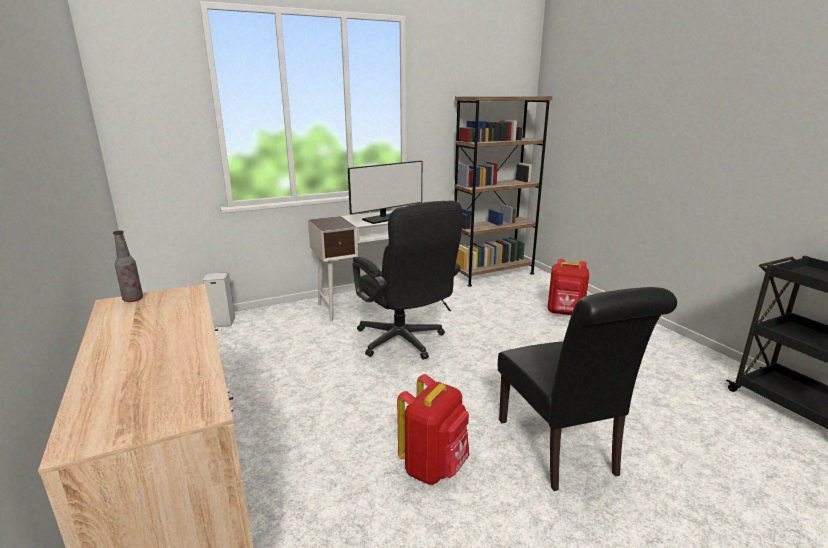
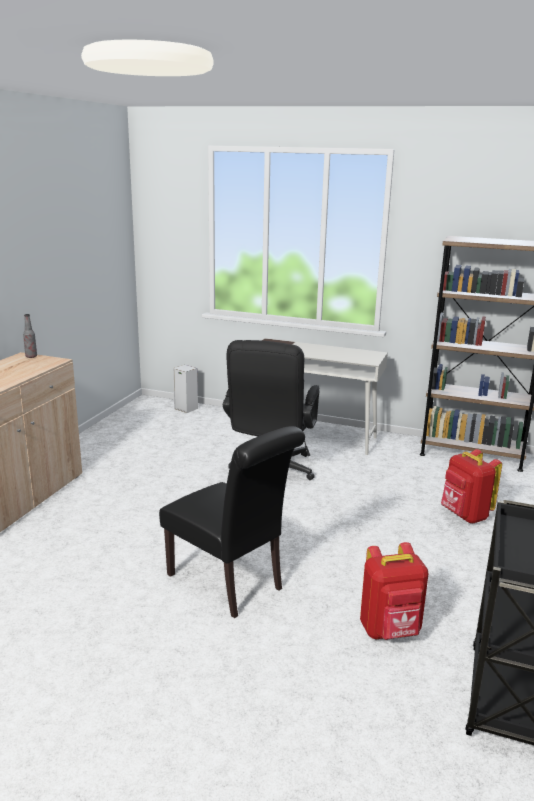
camera: 45 degrees right, 0 degrees up
monitor [348,160,422,224] -> none
red backpack [397,374,469,485] -> red backpack moved to [360,542,428,640]
black chair [498,287,677,491] -> black chair turned 75 degrees counterclockwise [159,426,305,618]

